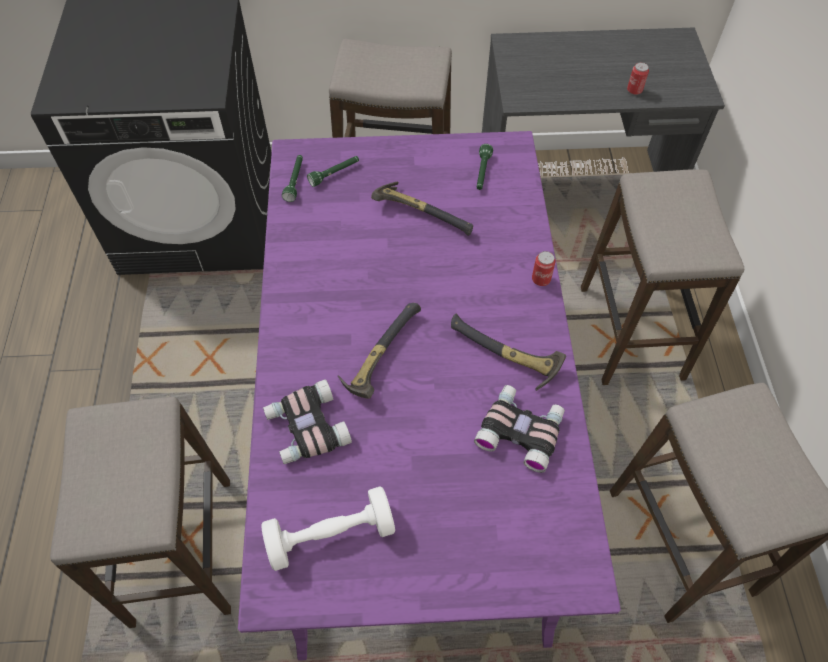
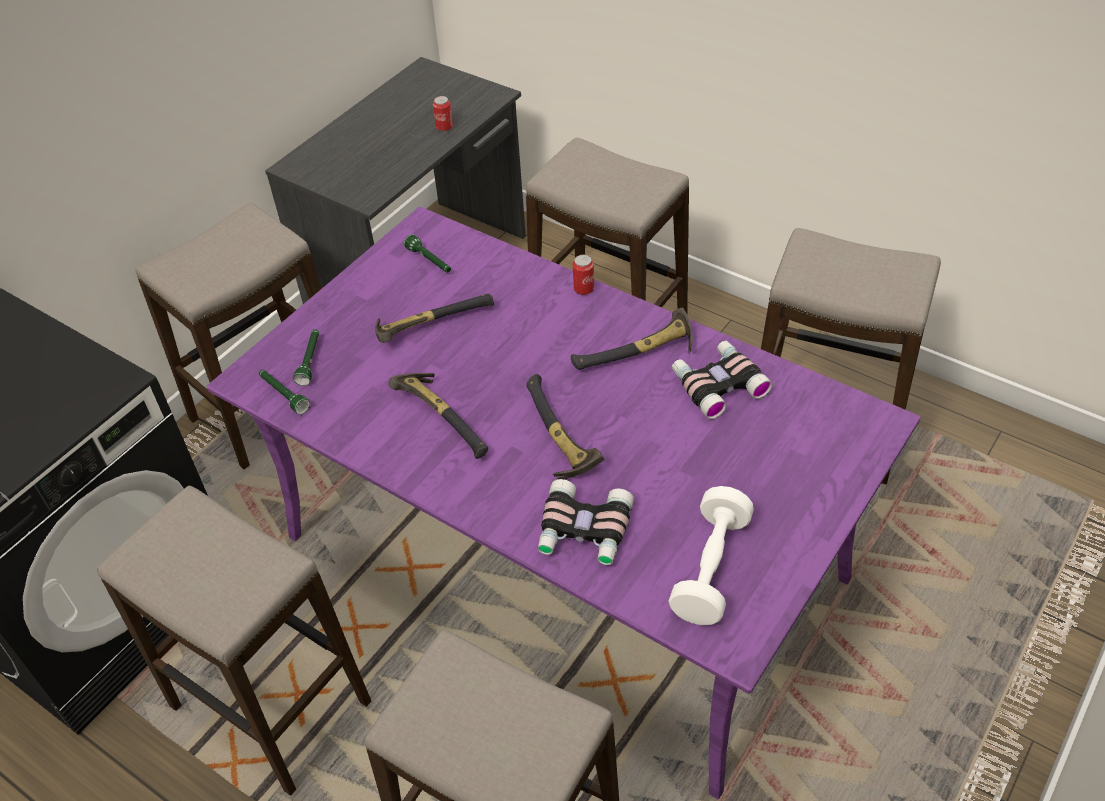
camera: 50 degrees left, 10 degrees down
none -> stool [97,485,371,796]
none -> hammer [388,373,488,459]

